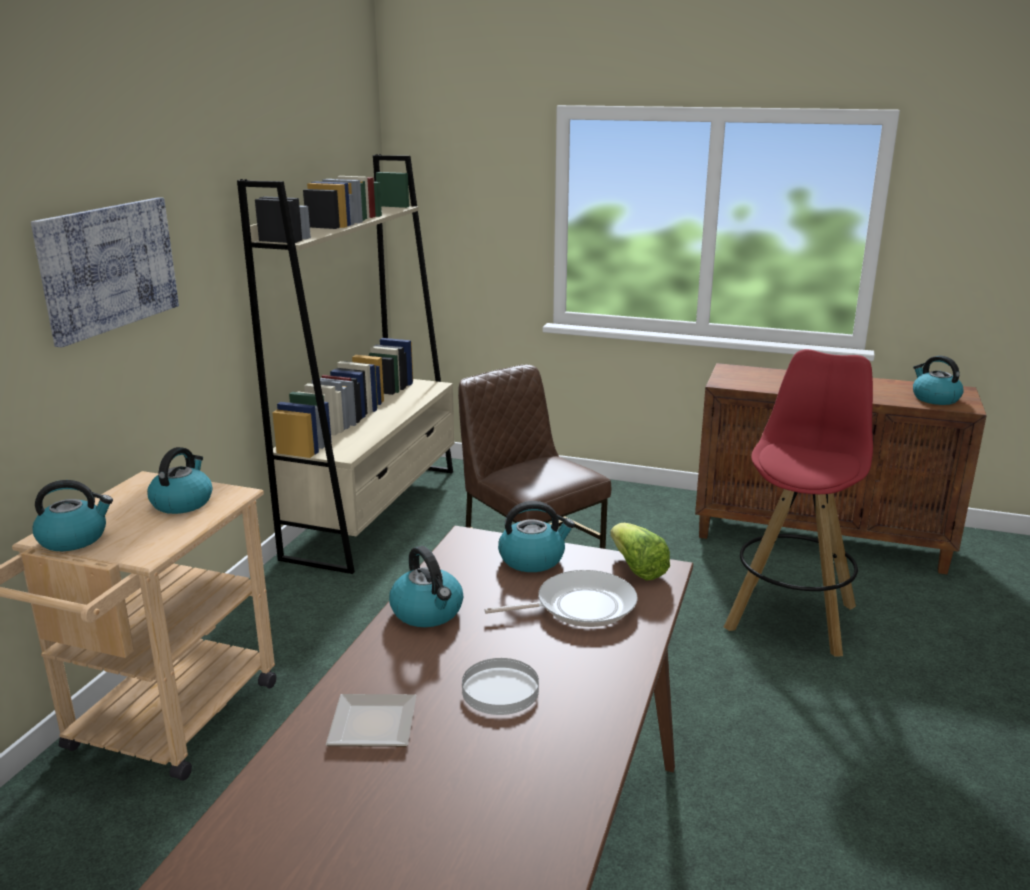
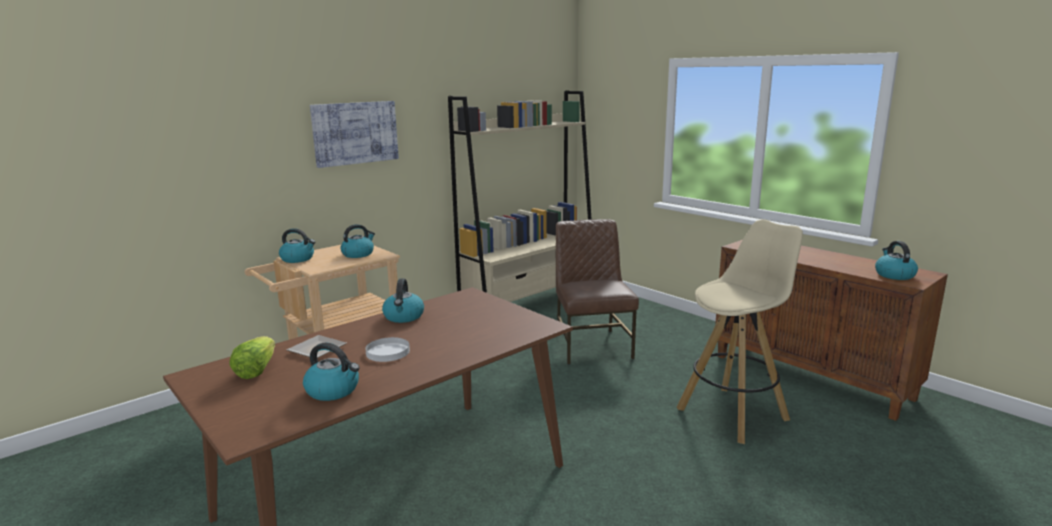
camera: 30 degrees right, 5 degrees down
frying pan [484,570,638,627] -> none
kettle [498,501,575,572] -> kettle moved to [303,343,360,401]
lettuce [610,523,670,581] -> lettuce moved to [230,336,275,379]
red stool [724,349,873,657] -> beige stool [677,219,803,444]

